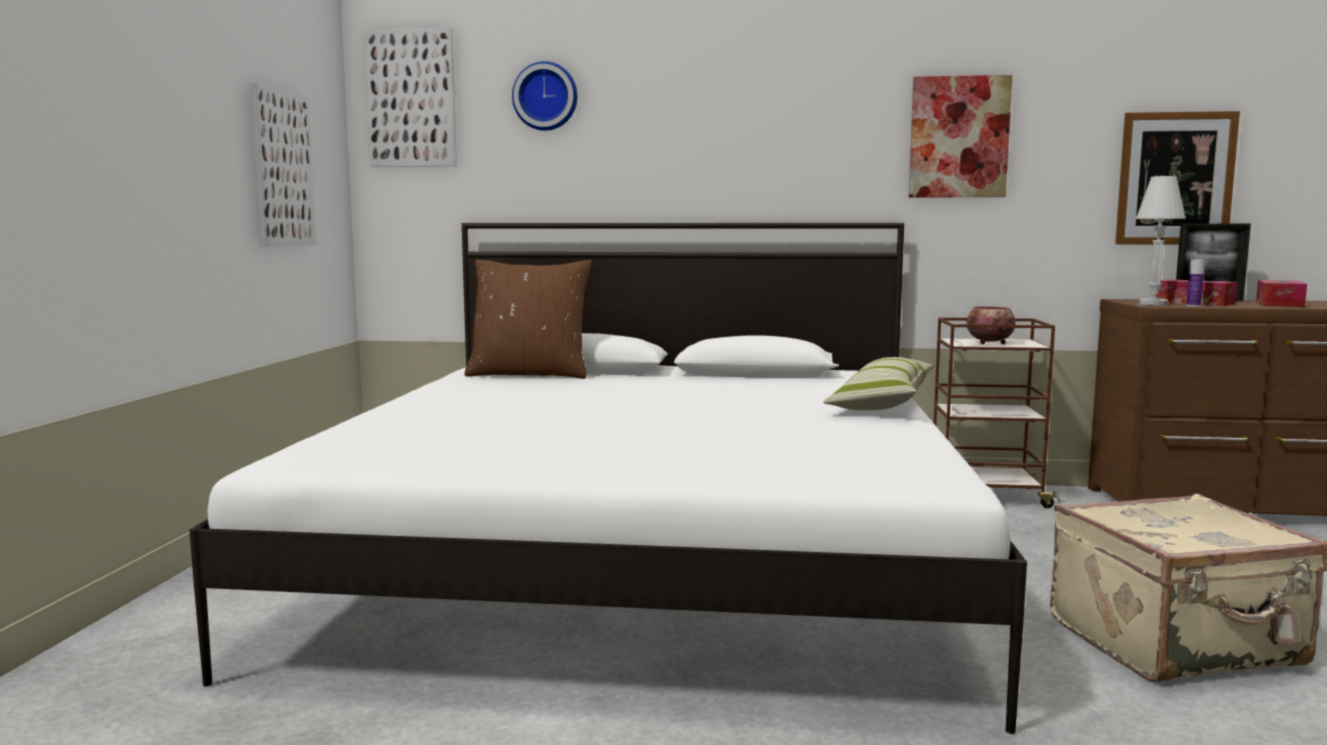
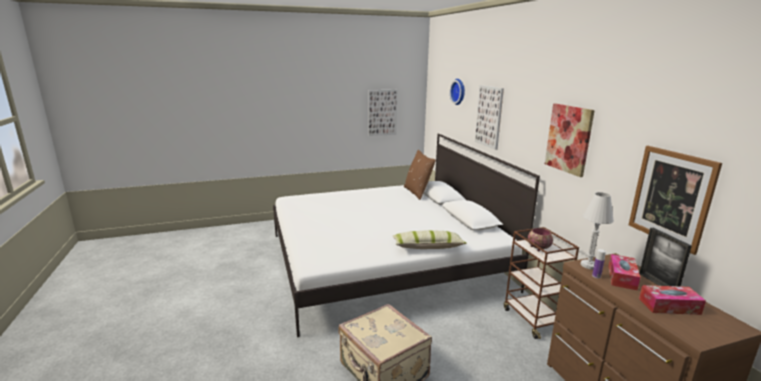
camera: 65 degrees right, 10 degrees up
picture [364,28,457,167] -> picture moved to [475,85,504,150]

